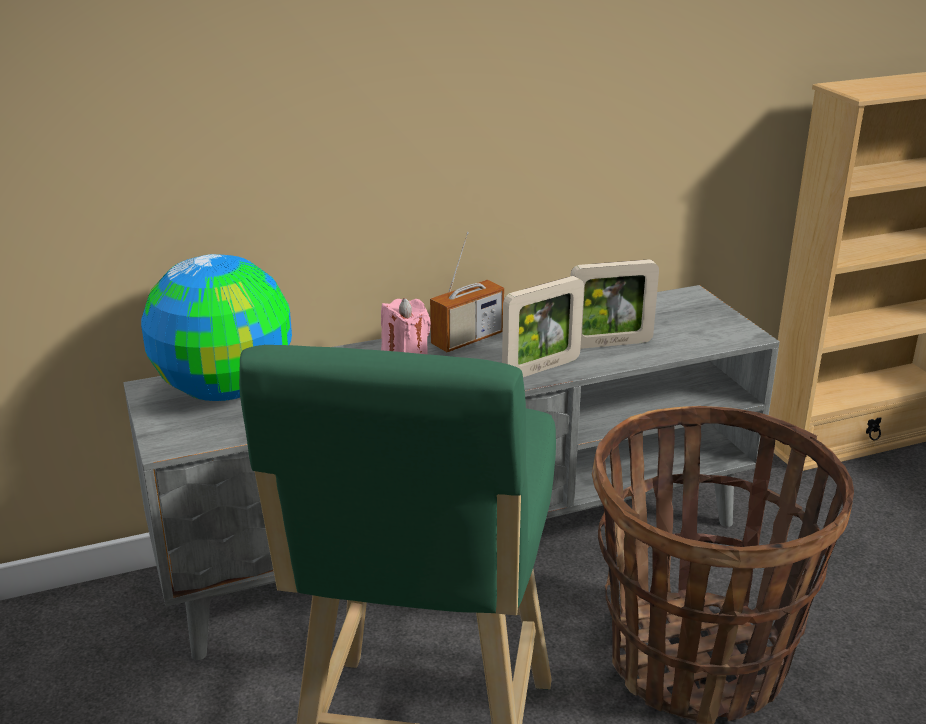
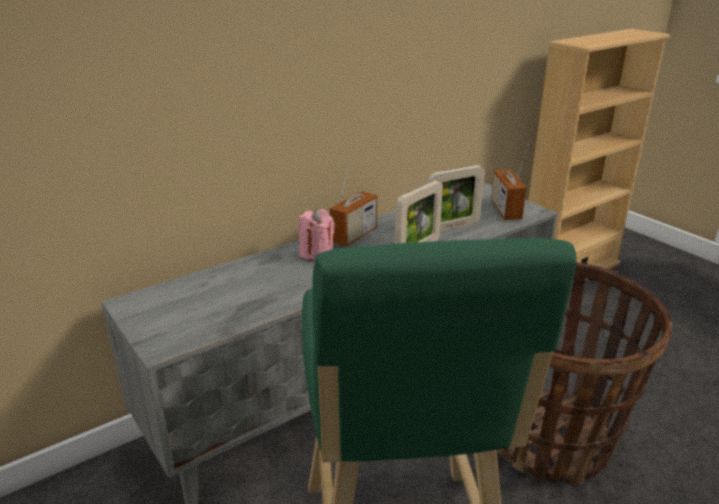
camera: 15 degrees left, 0 degrees up
globe [141,254,292,401] -> none
none -> radio [491,144,529,220]

